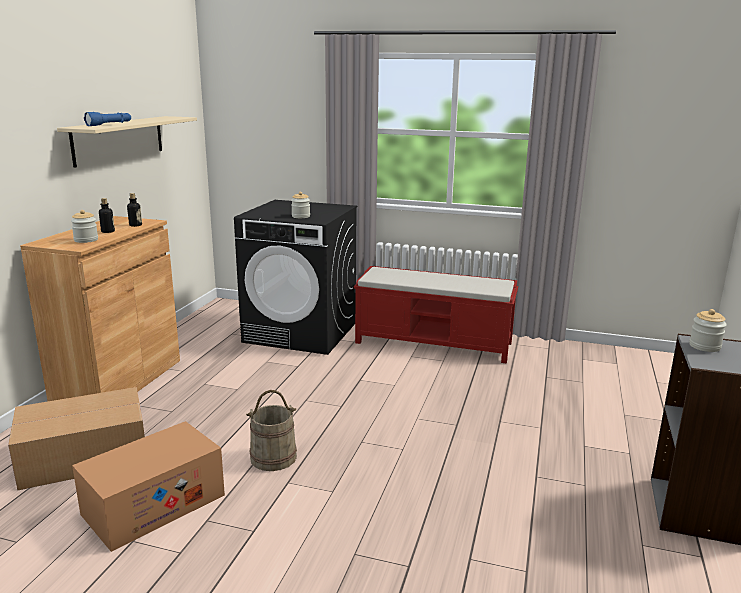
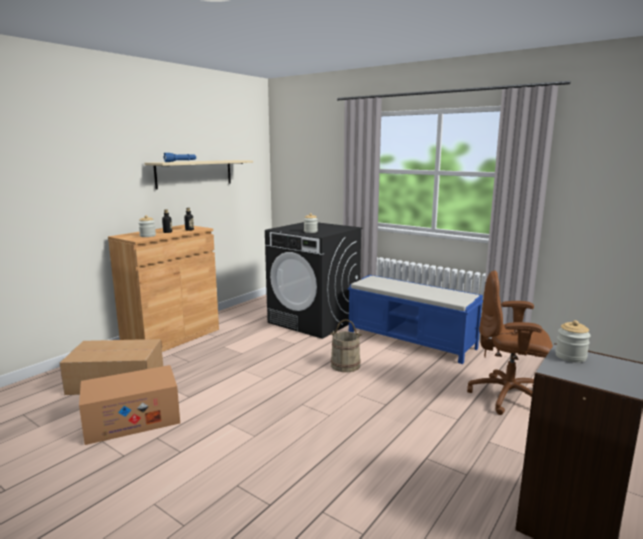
camera: 20 degrees right, 5 degrees down
beige bucket [246,390,297,471] -> beige bucket moved to [330,319,362,372]
red bench [354,266,518,364] -> blue bench [348,275,483,364]
none -> brown office chair [467,270,553,415]

